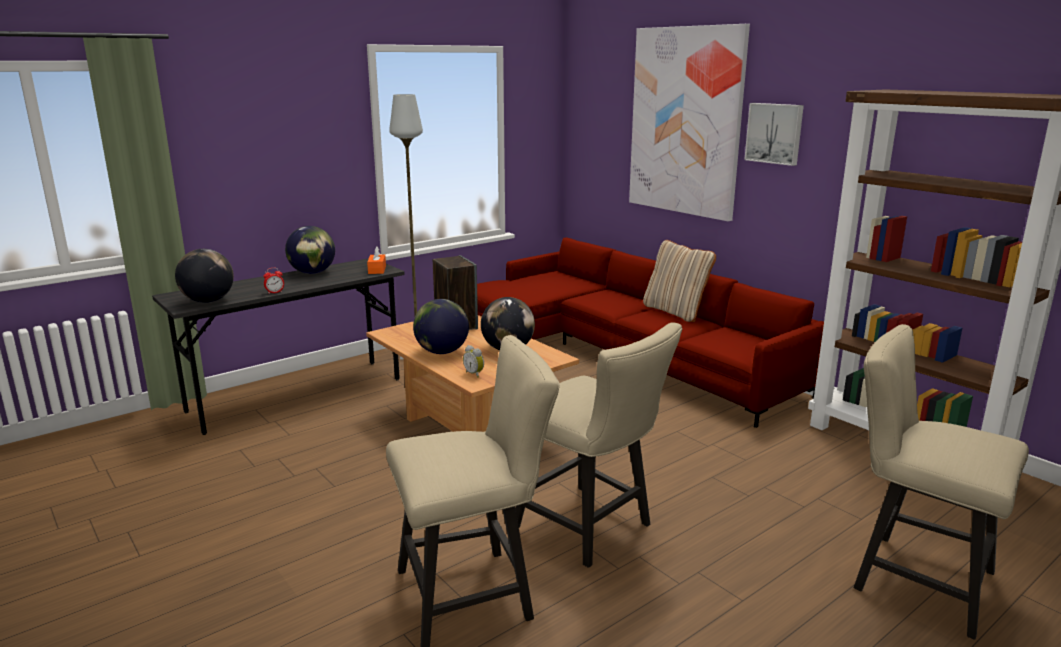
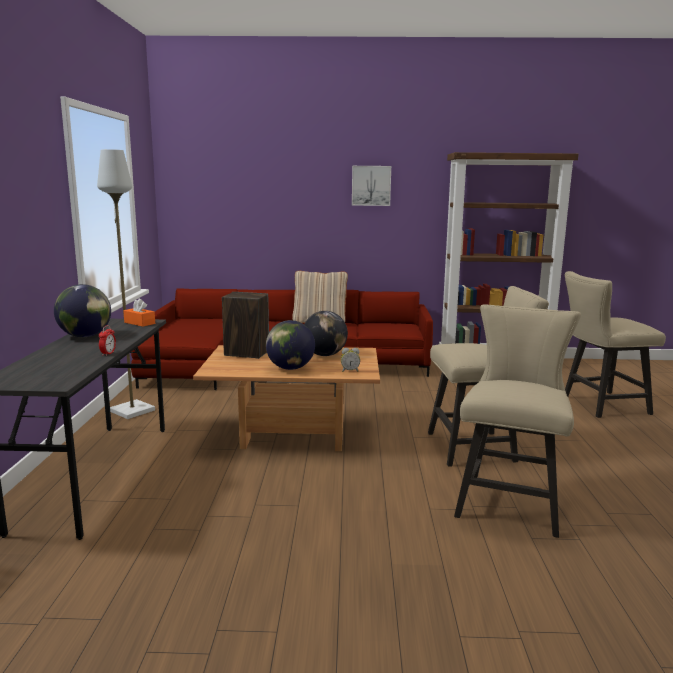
camera: 50 degrees left, 5 degrees down
globe [175,249,234,303] -> none
picture [629,24,750,221] -> none

